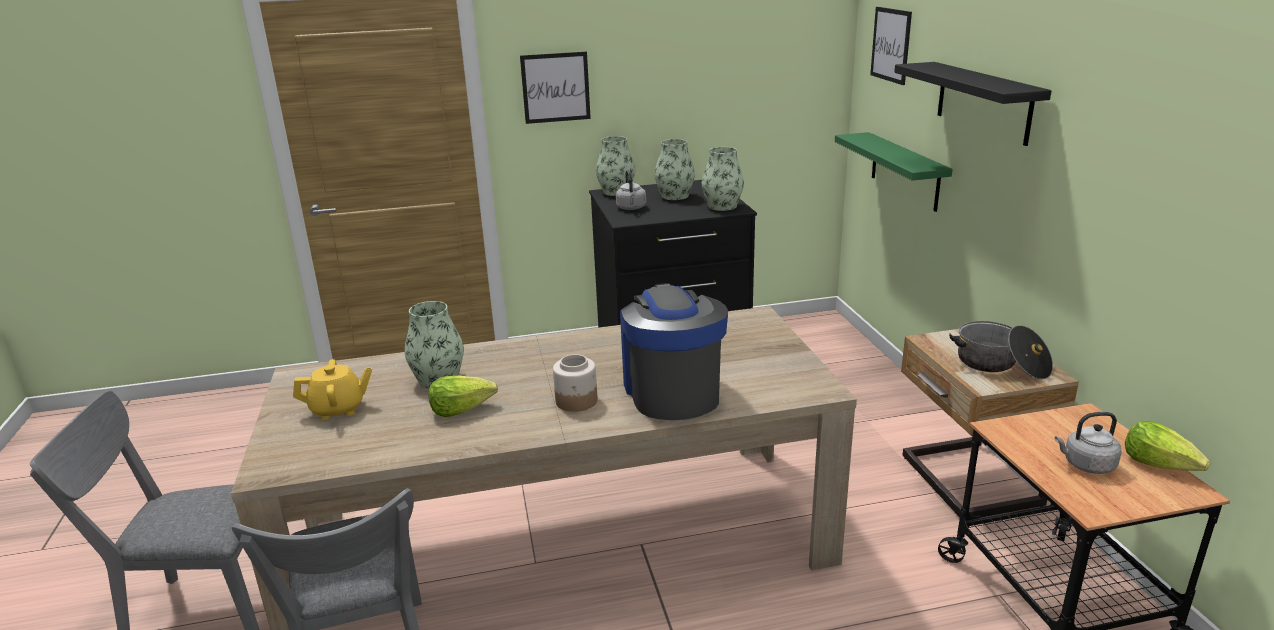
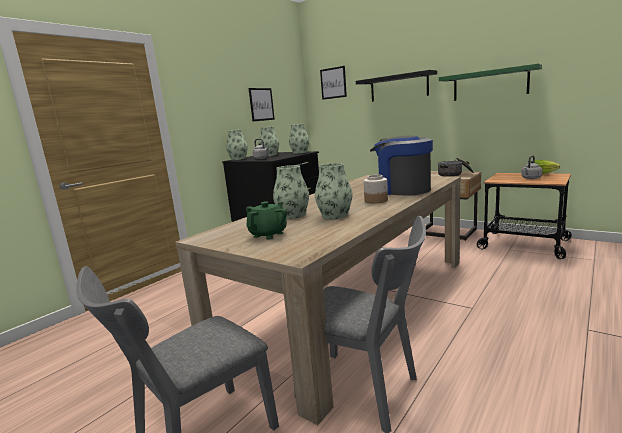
camera: 40 degrees left, 10 degrees down
yellow teapot [293,359,372,420] -> green teapot [246,201,287,239]
lettuce [428,376,498,417] -> vase [315,163,352,219]
picture [520,52,591,124] -> picture moved to [249,88,275,121]
green shelf [835,132,953,212] -> green shelf moved to [439,64,542,101]

